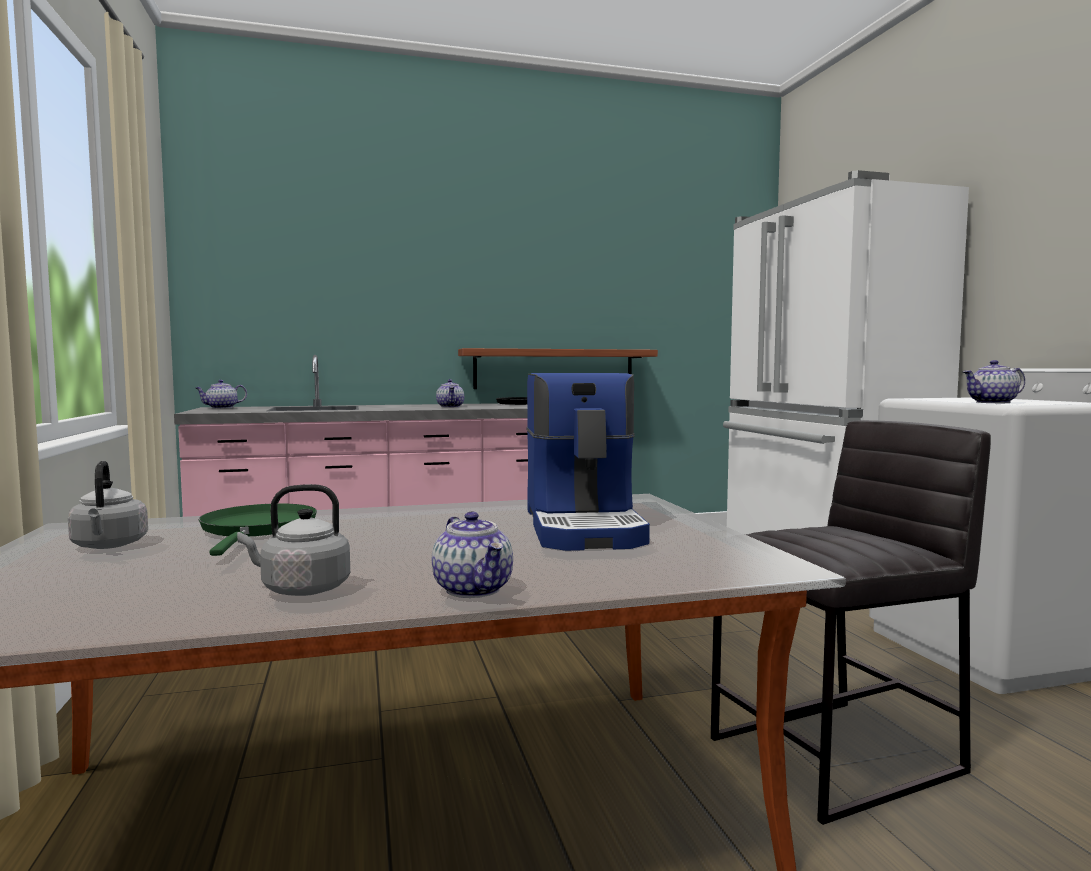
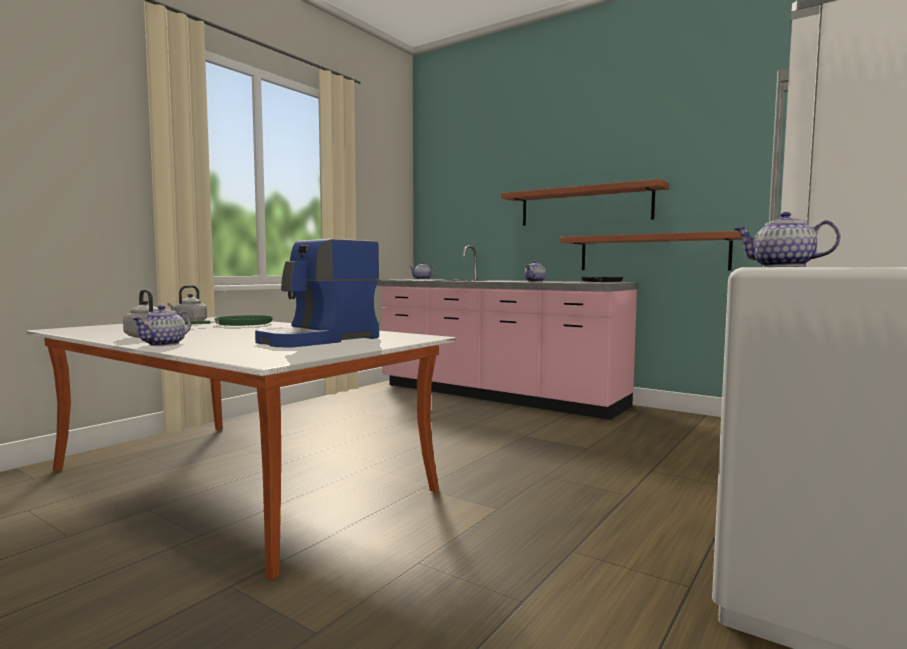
camera: 50 degrees right, 0 degrees up
grey stool [711,420,991,825] -> none
none -> shelf [501,179,669,226]

